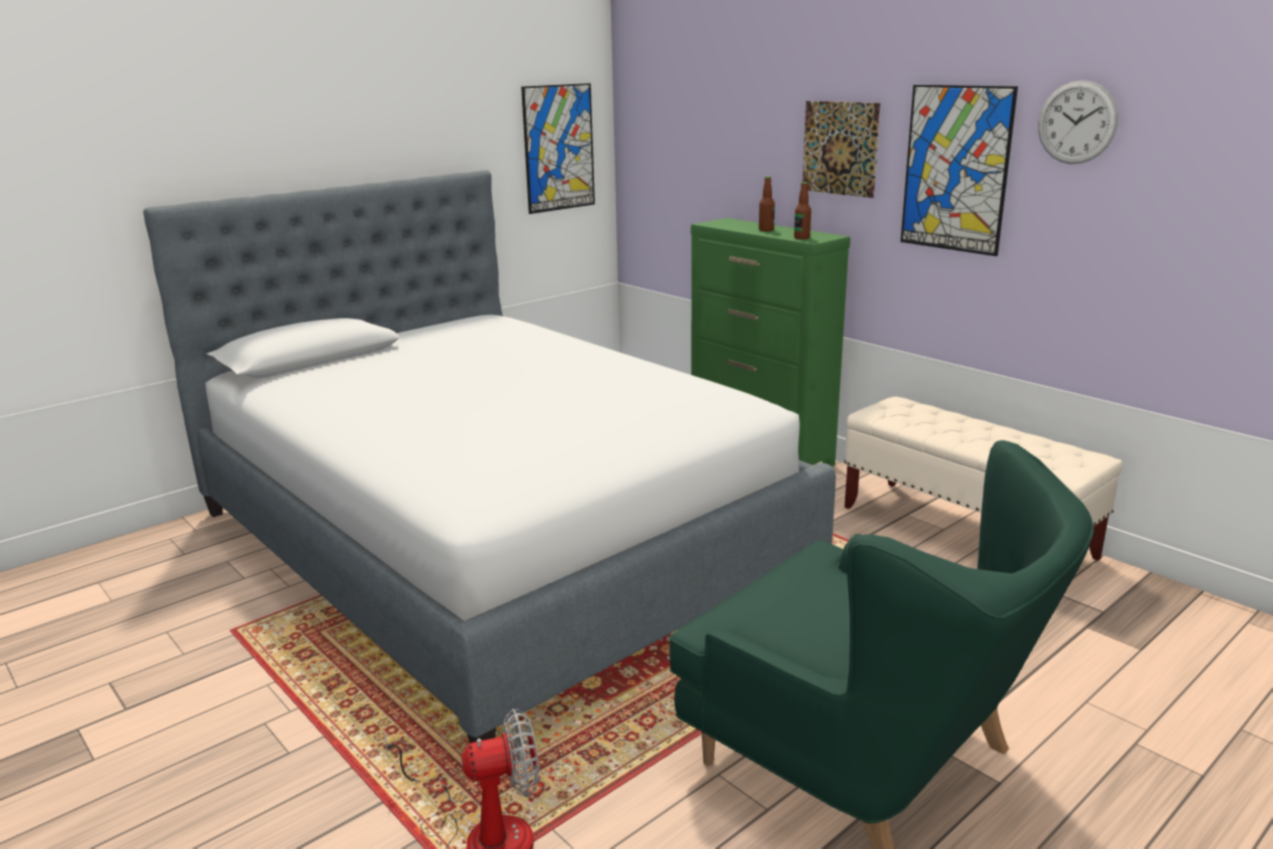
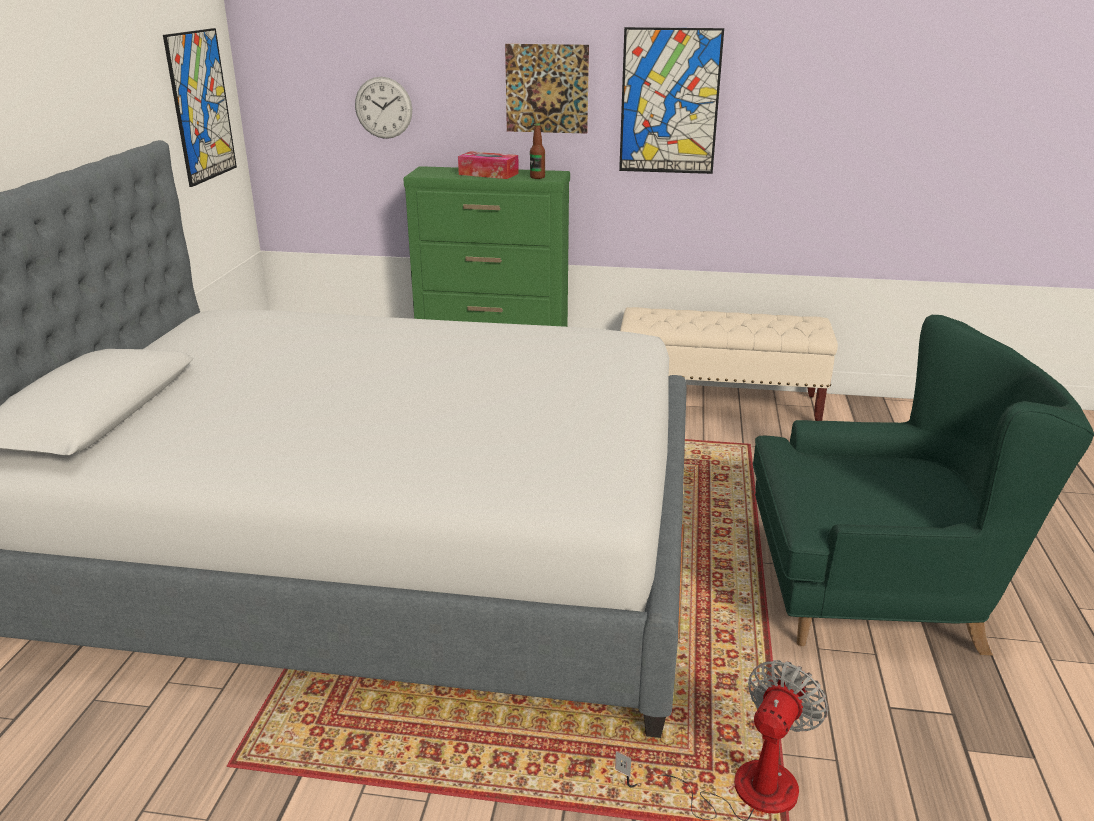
camera: 40 degrees left, 5 degrees up
bottle [759,176,775,231] -> tissue box [458,151,519,179]
wall clock [1038,80,1118,164] -> wall clock moved to [355,77,412,139]

